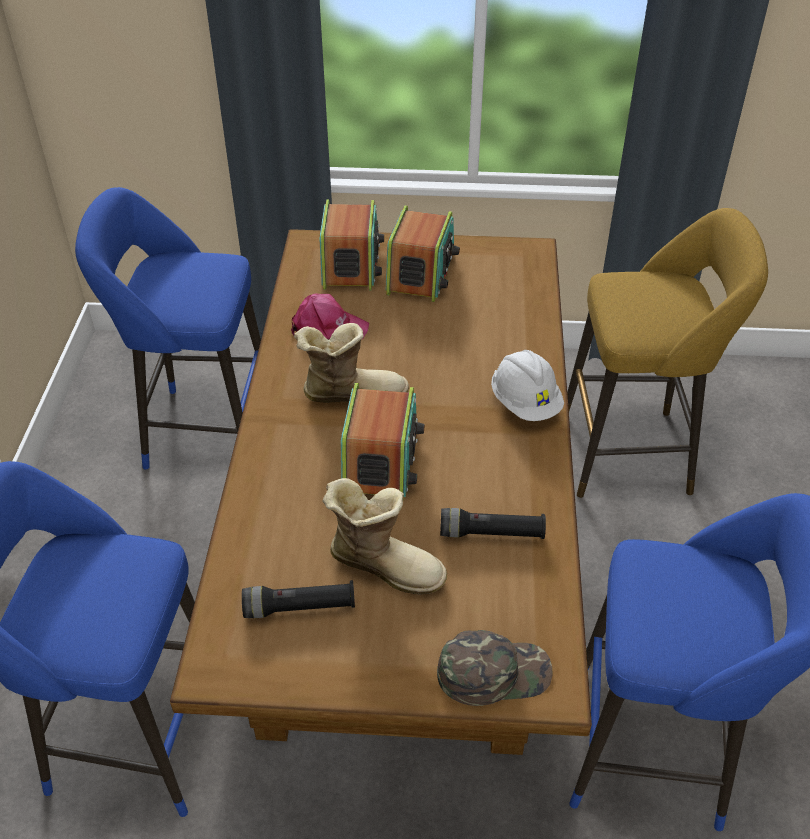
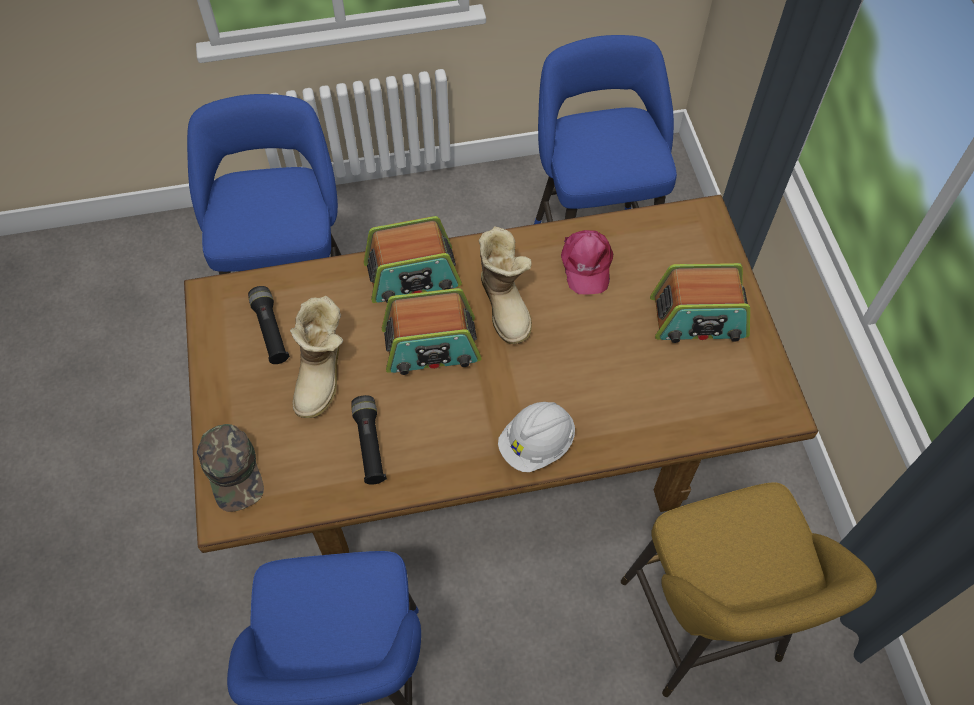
camera: 75 degrees right, 15 degrees up
radio [320,200,384,290] -> radio moved to [364,216,462,303]

